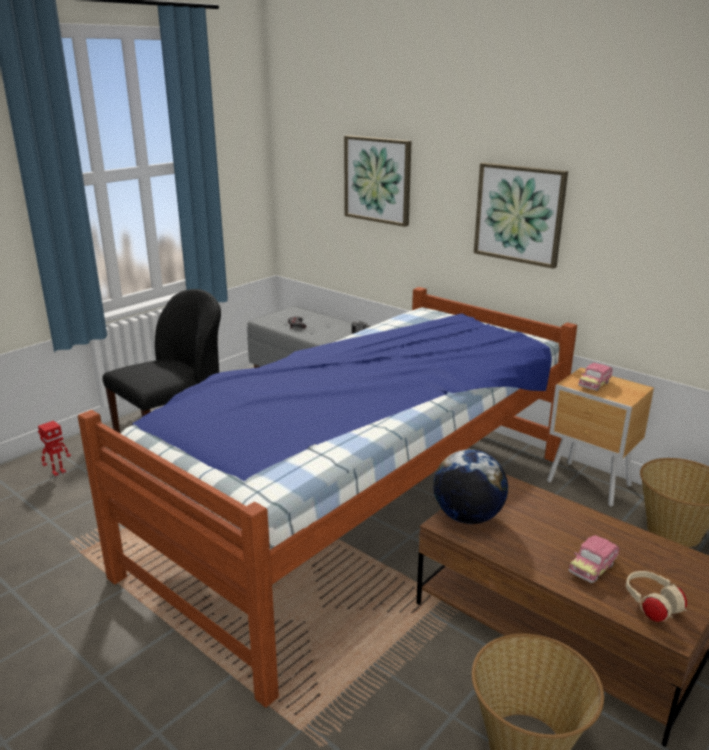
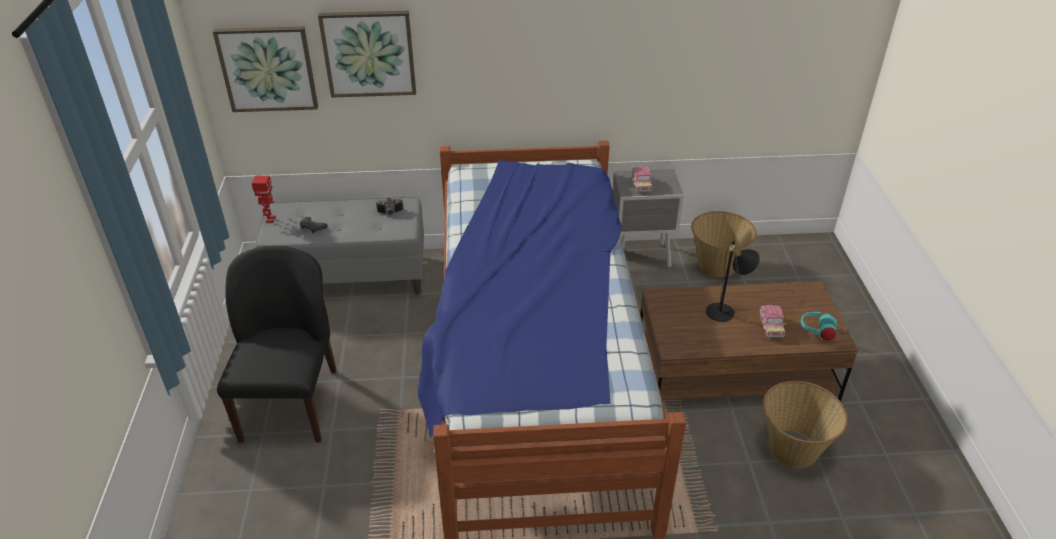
camera: 45 degrees left, 15 degrees up
toy robot [38,421,71,476] -> toy robot moved to [252,176,276,223]
globe [433,449,508,524] -> none
picture [474,163,568,269] -> picture moved to [213,26,318,112]
brown nightstand [547,368,654,507] -> grey nightstand [612,169,684,268]
beige headphones [626,571,687,622] -> turquoise headphones [801,312,839,340]
none -> black table lamp [706,240,760,322]

